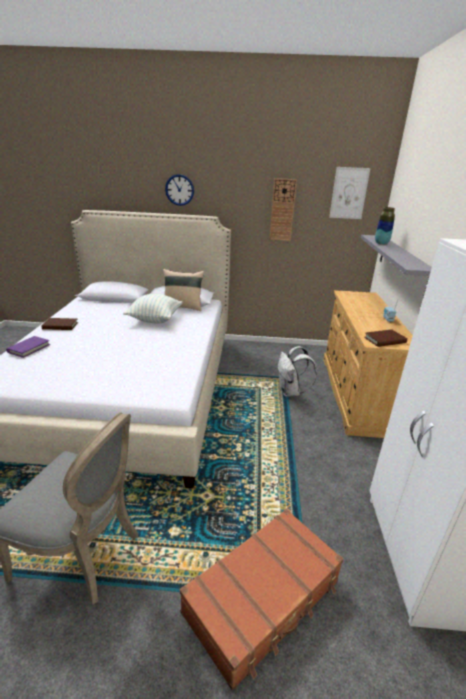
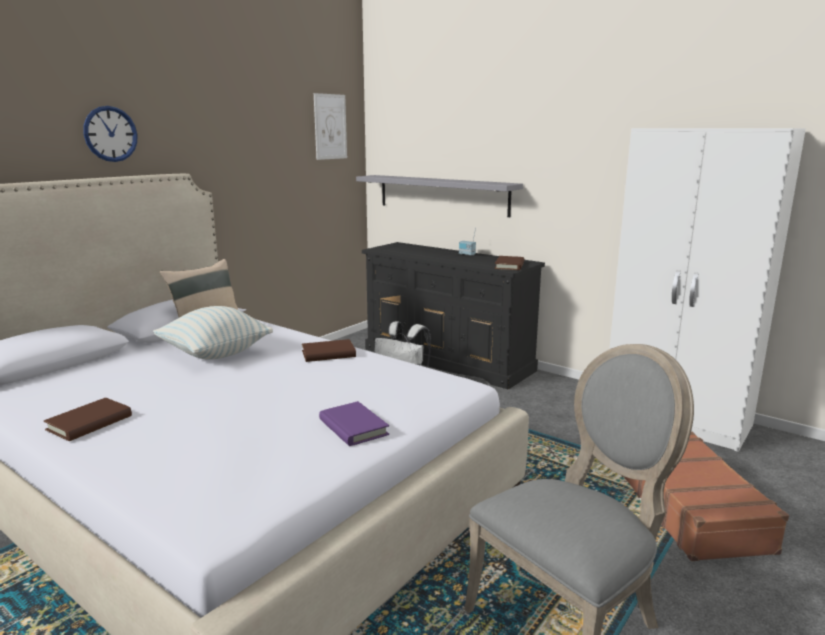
camera: 55 degrees left, 10 degrees down
purple book [6,336,50,358] -> purple book moved to [319,401,389,446]
wall clock [269,178,297,241] -> none
beige dresser [323,290,413,438] -> black dresser [362,242,545,390]
vase [375,207,395,245] -> none
none -> brown book [302,339,356,362]

